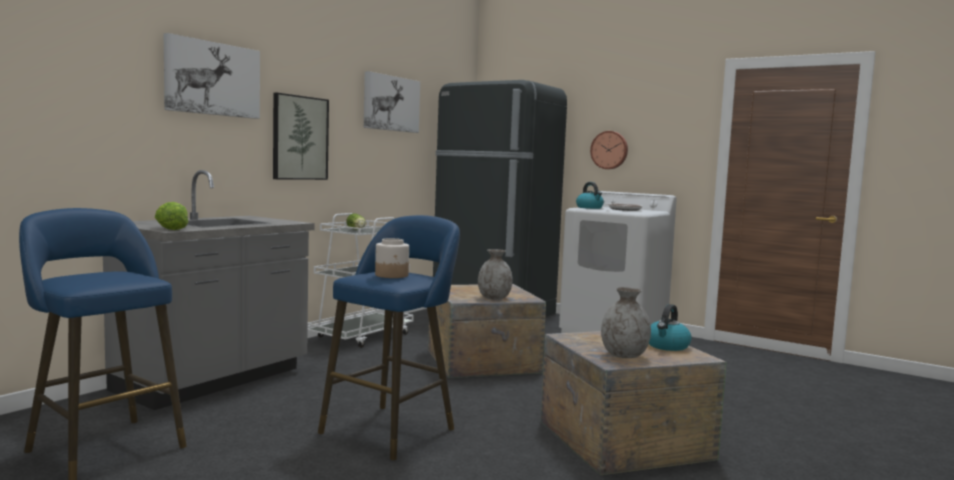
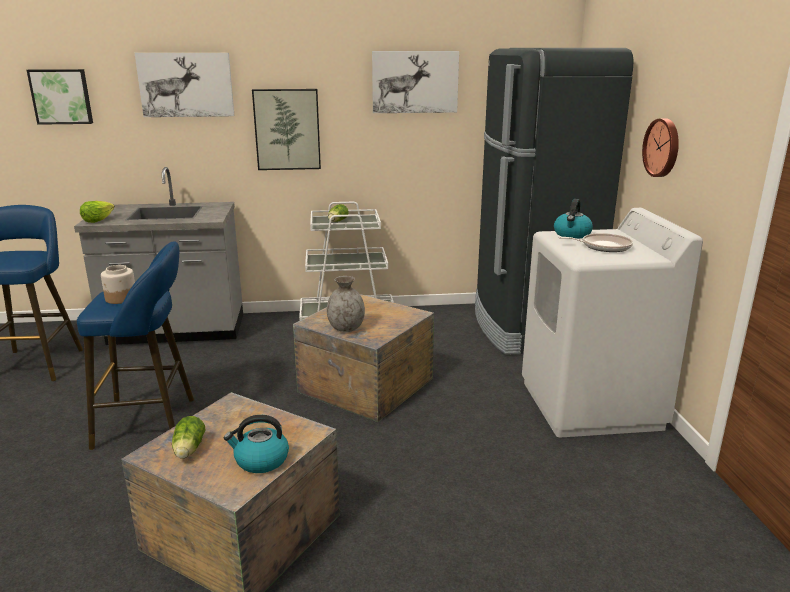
camera: 50 degrees right, 15 degrees up
grey vase [601,287,651,358] -> lettuce [172,416,205,459]
none -> picture [27,69,93,125]

